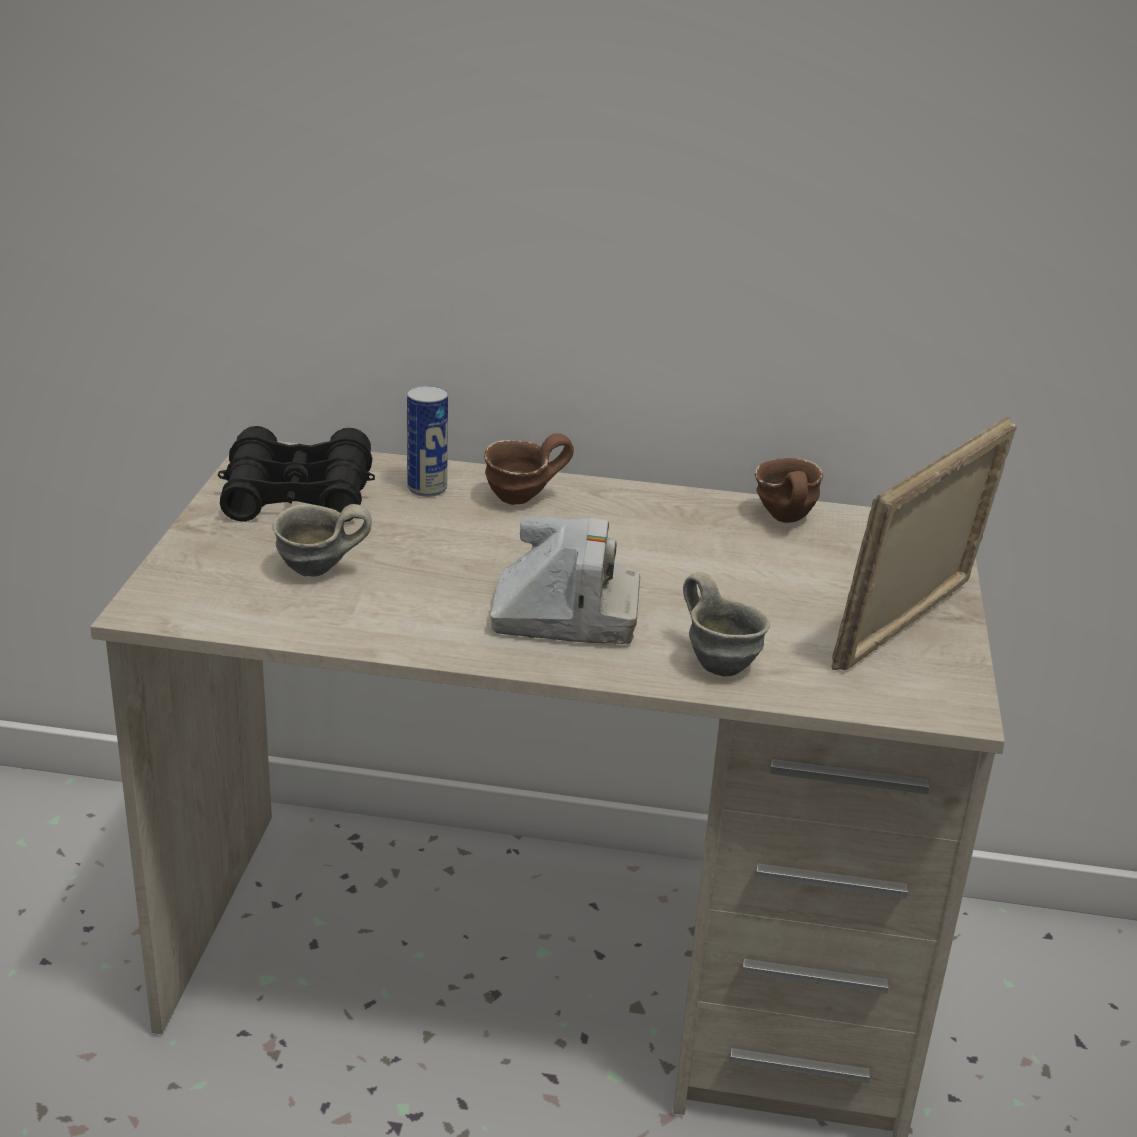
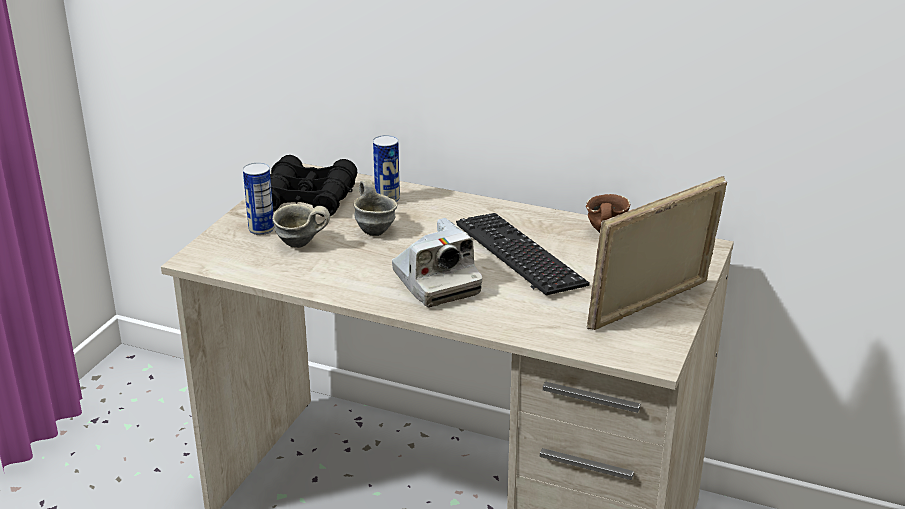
camera: 15 degrees right, 0 degrees up
brown mug [484,433,574,505] -> none
camera [491,517,640,644] -> camera turned 45 degrees clockwise [392,218,482,307]
grey mug [683,572,770,676] -> grey mug moved to [354,179,398,236]
none -> can [243,163,275,235]
none -> keyboard [456,213,590,295]

